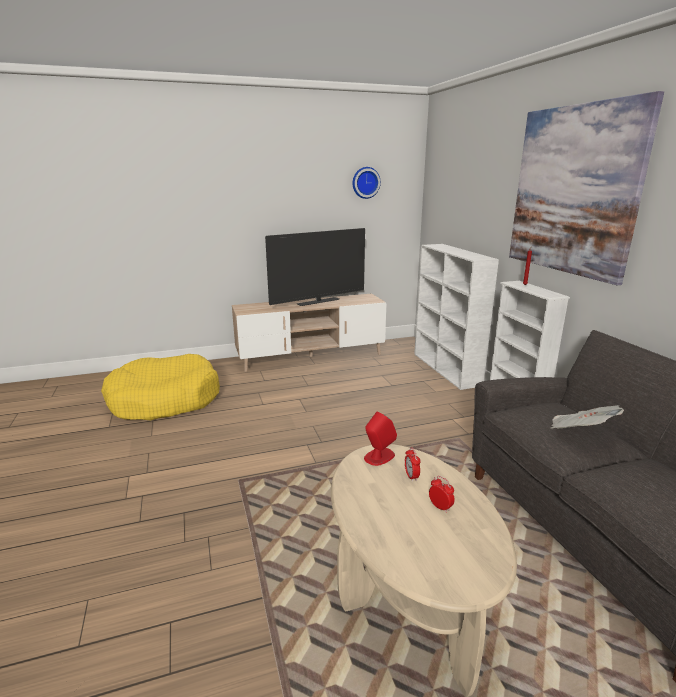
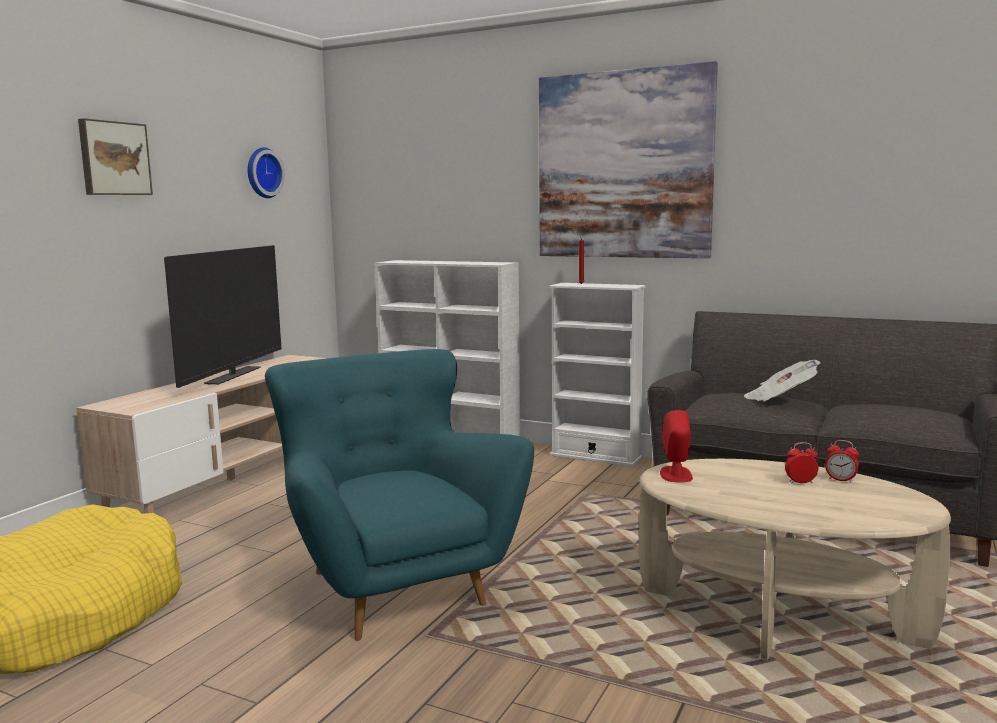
camera: 45 degrees left, 10 degrees down
alarm clock [405,447,421,482] -> alarm clock moved to [825,440,859,482]
none -> picture [78,118,153,195]
none -> turquoise armchair [265,349,534,641]

